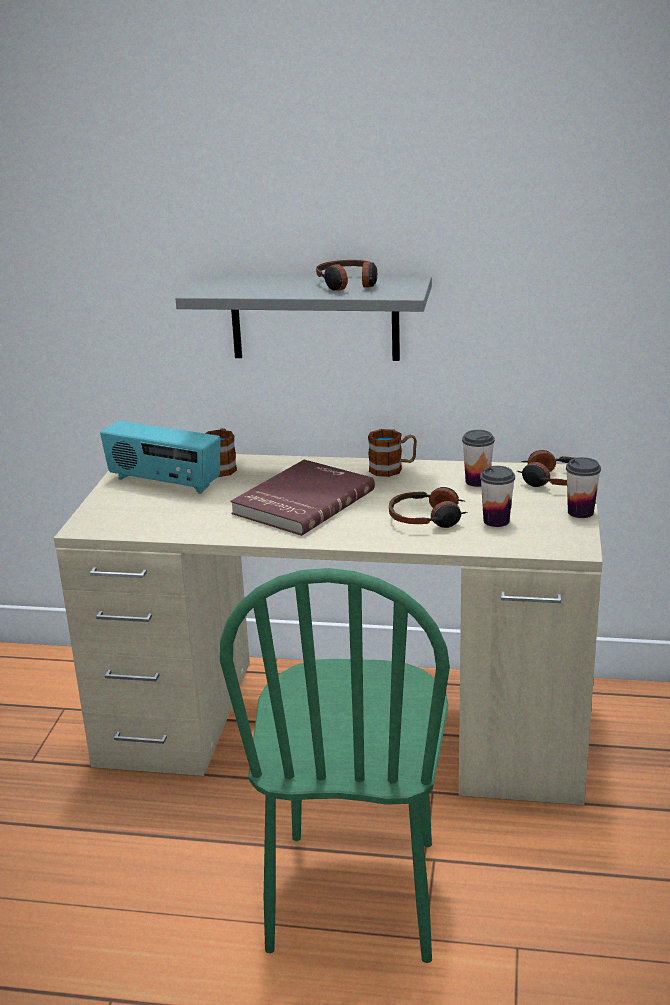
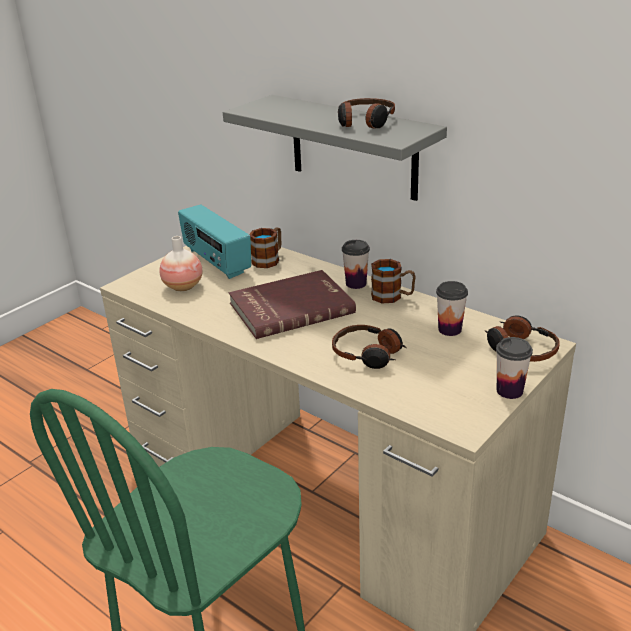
camera: 30 degrees right, 5 degrees up
cup [480,466,515,527] -> cup moved to [342,240,370,289]
none -> vase [160,236,203,291]

